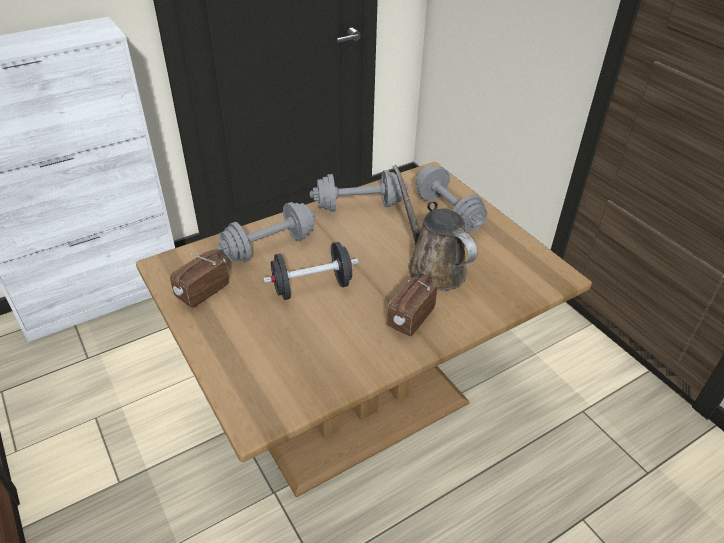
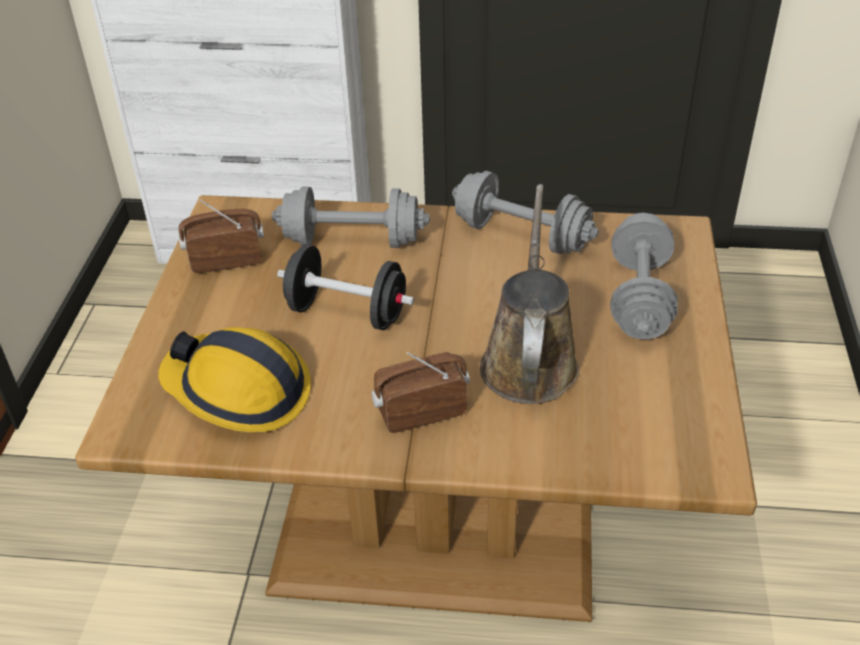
camera: 40 degrees right, 0 degrees up
none -> hard hat [158,327,311,433]

